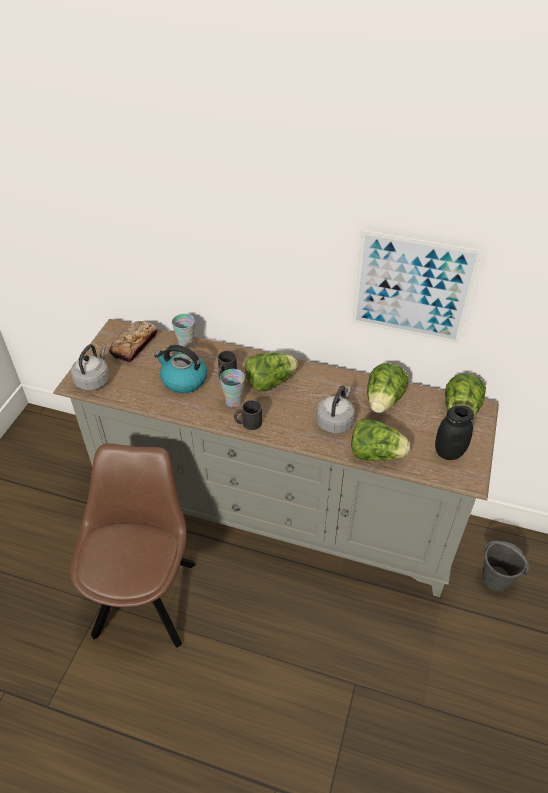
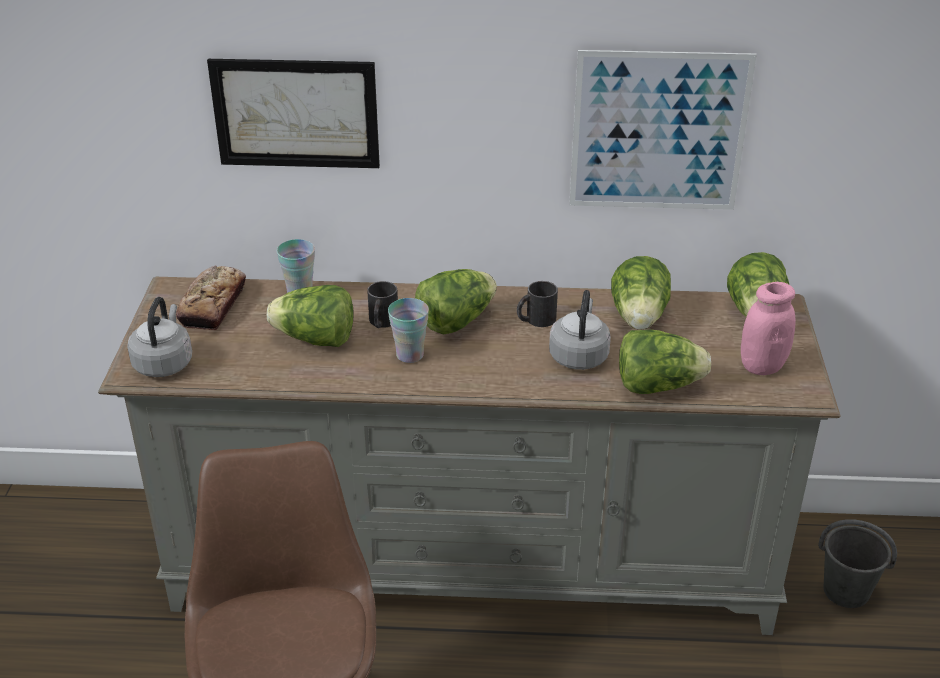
camera: 15 degrees left, 10 degrees down
kettle [154,345,207,393] -> lettuce [267,285,354,347]
black mug [234,400,262,430] -> black mug moved to [517,281,558,327]
black jar [435,406,474,460] -> pink jar [741,282,796,375]
none -> picture [207,59,380,168]

